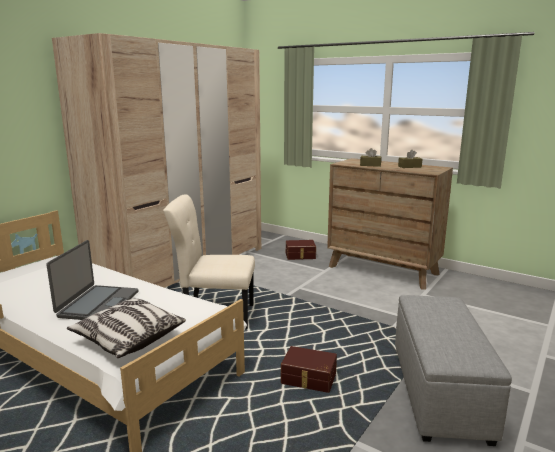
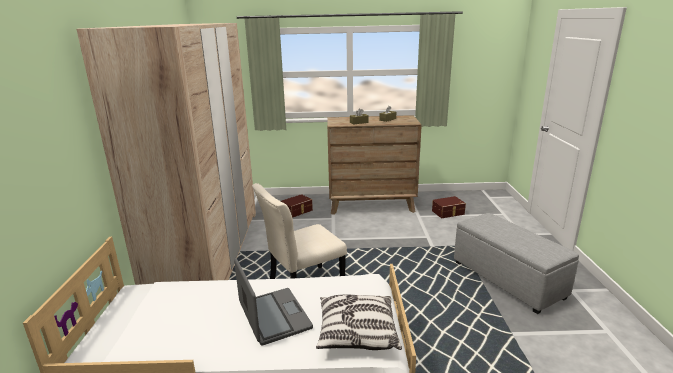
camera: 35 degrees left, 5 degrees up
brown storage box [281,346,337,393] -> brown storage box moved to [432,196,466,218]

